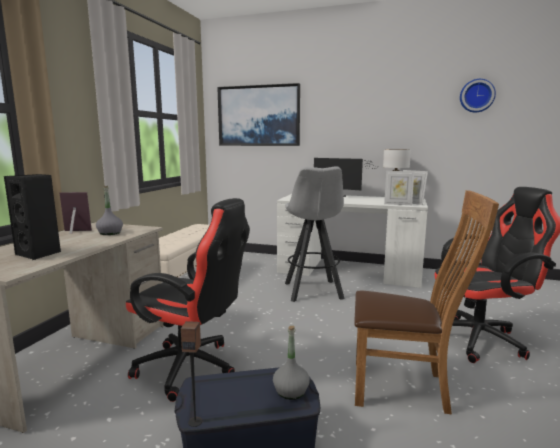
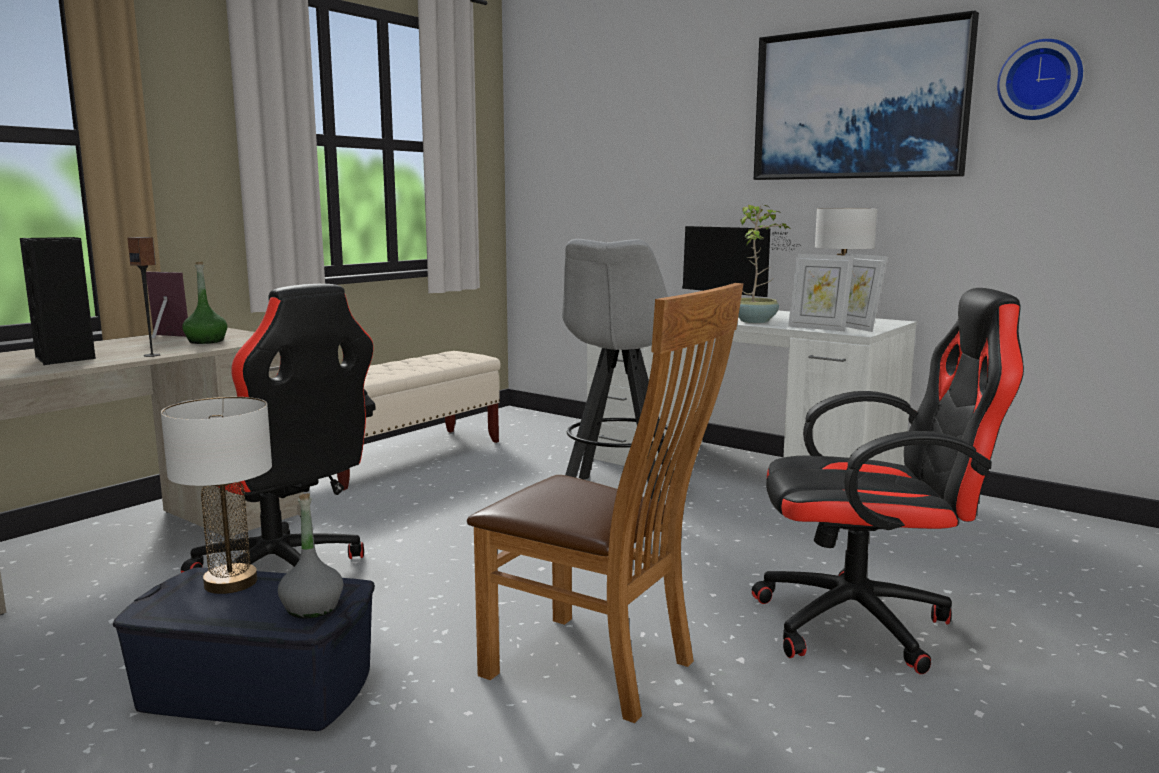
camera: 20 degrees right, 0 degrees up
grey bottle [96,186,123,235] -> green bottle [182,262,227,344]
speaker [181,321,202,427] -> speaker moved to [127,237,161,357]
picture [217,83,300,146] -> picture moved to [754,11,979,180]
none -> table lamp [161,397,272,594]
none -> potted plant [738,205,791,323]

